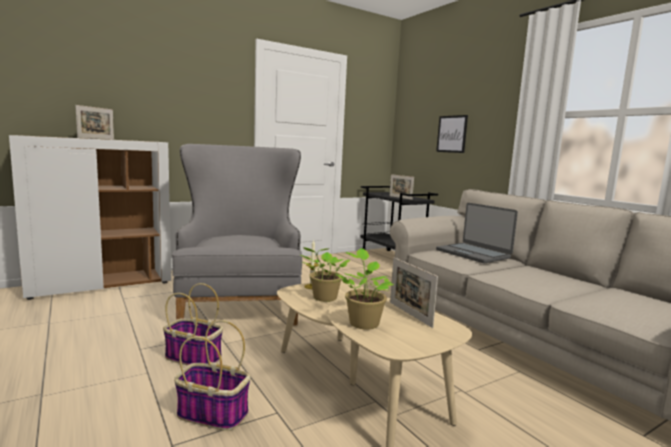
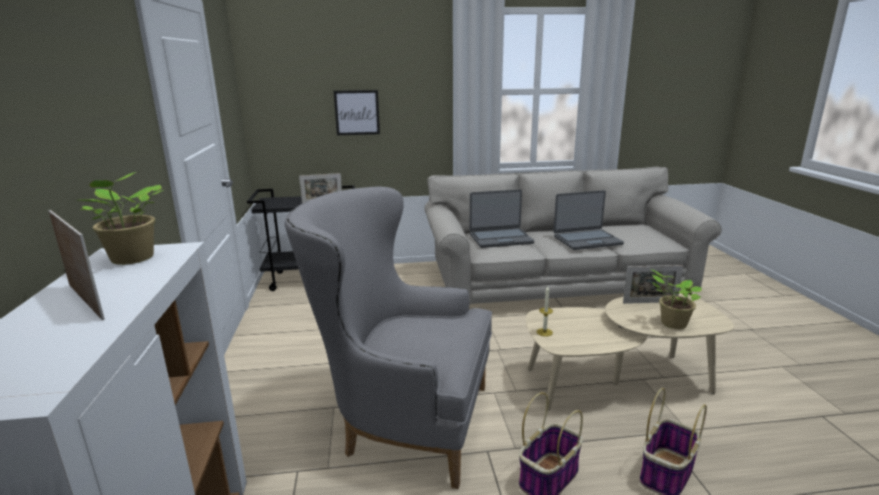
camera: 65 degrees left, 10 degrees up
potted plant [301,247,350,302] -> potted plant moved to [79,171,164,265]
none -> laptop [553,190,624,250]

